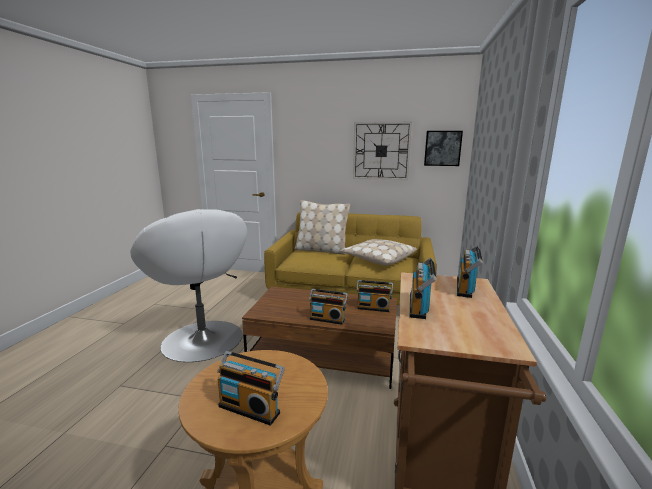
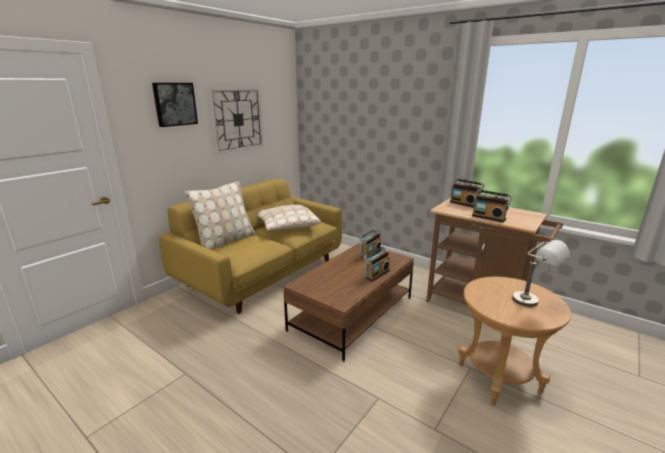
camera: 65 degrees left, 5 degrees up
white armchair [130,209,247,362] -> none
radio [217,351,285,426] -> grey table lamp [512,240,570,307]
picture [424,131,463,166] -> picture moved to [152,83,198,127]

